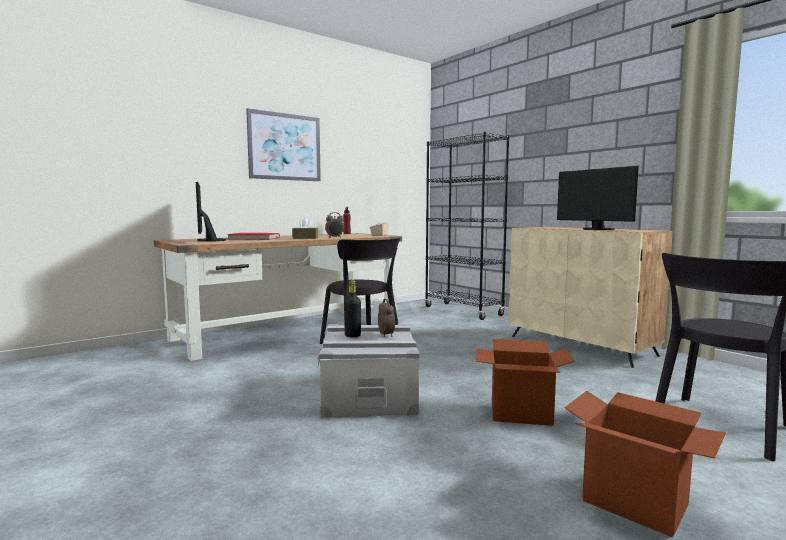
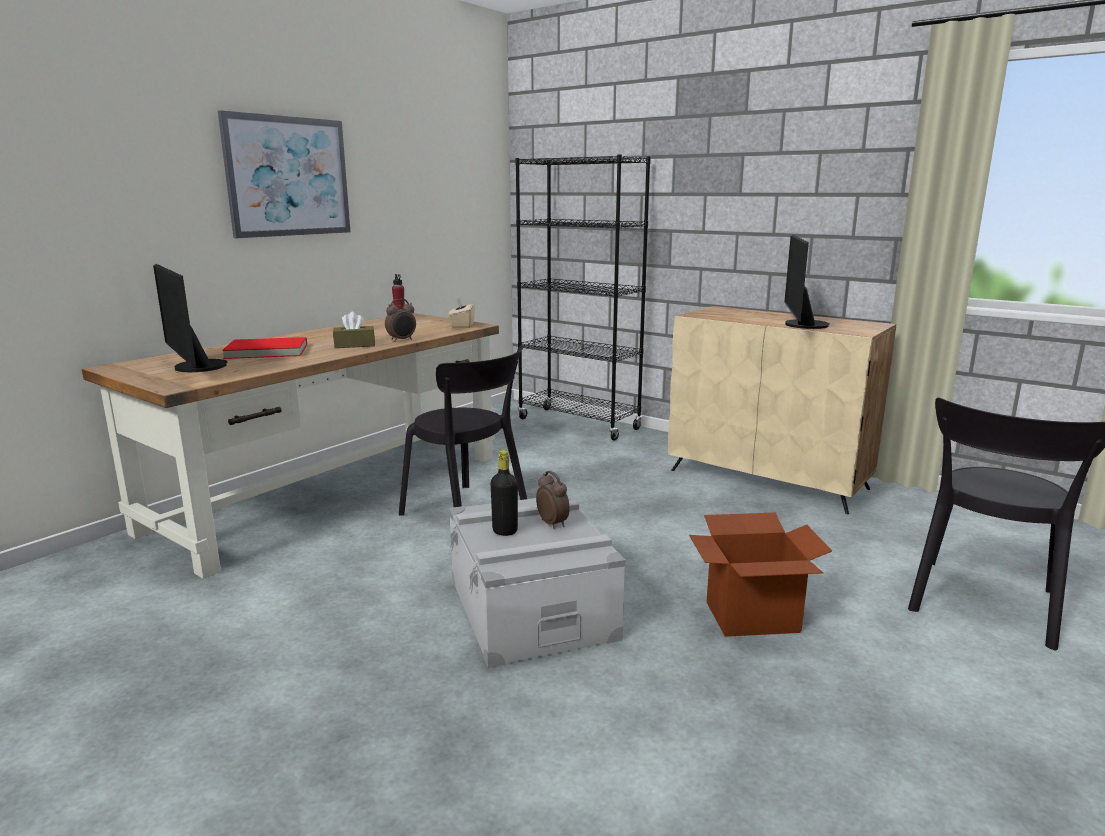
camera: 15 degrees left, 10 degrees up
monitor [557,166,639,230] -> monitor turned 60 degrees clockwise [784,235,830,329]
cardboard box [565,391,726,537] -> none

